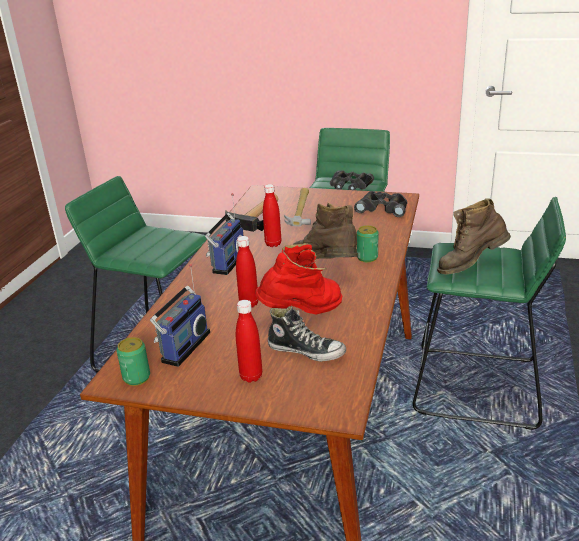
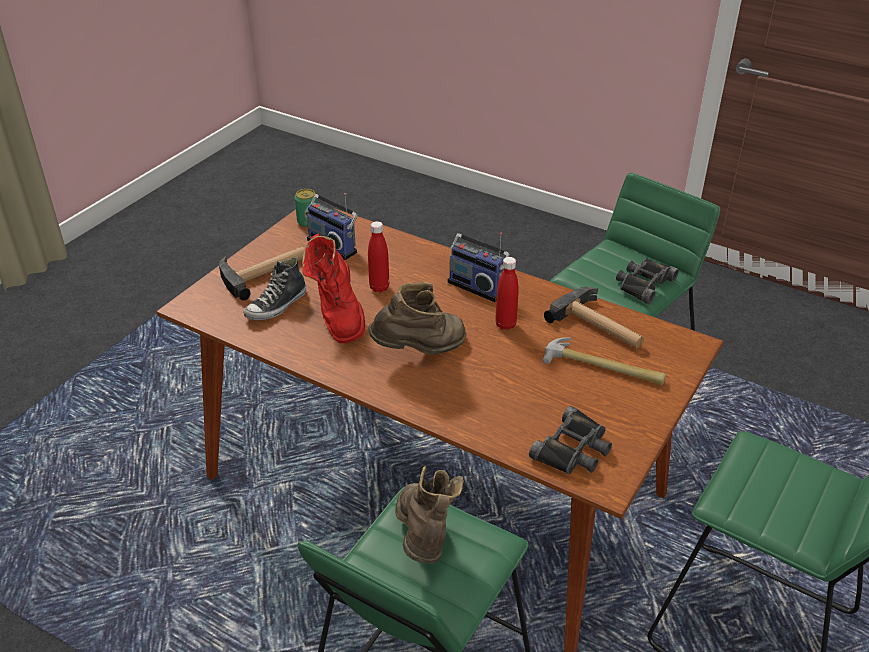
camera: 105 degrees right, 10 degrees up
red bottle [236,300,262,383] -> hammer [219,246,305,301]
black binoculars [330,170,374,190] -> black binoculars moved to [616,258,679,304]
can [357,225,378,262] -> none

